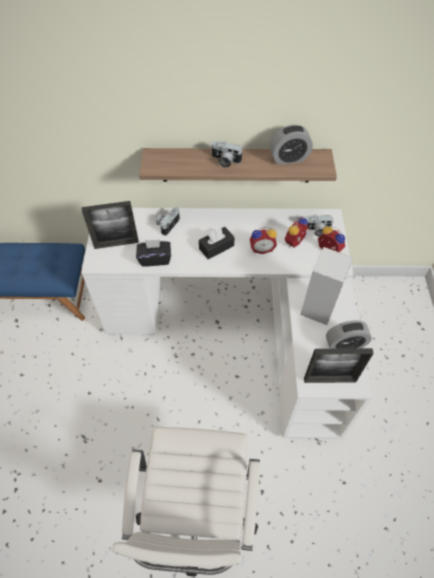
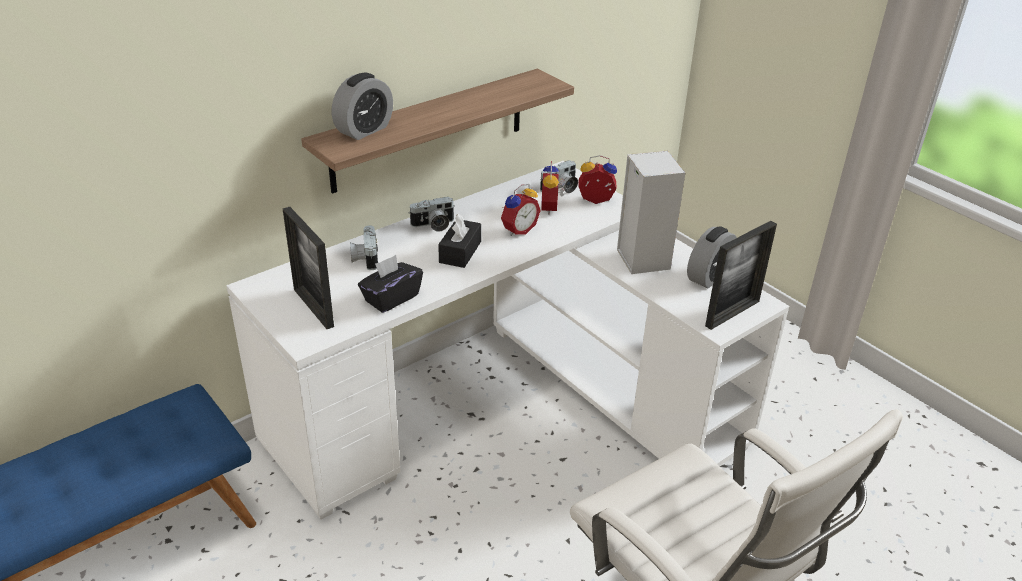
camera: 40 degrees left, 20 degrees down
picture frame [82,201,139,249] -> picture frame turned 105 degrees clockwise [283,207,334,329]
camera [211,141,243,168] -> camera moved to [409,197,455,232]
alarm clock [270,125,313,165] -> alarm clock moved to [332,73,393,140]

